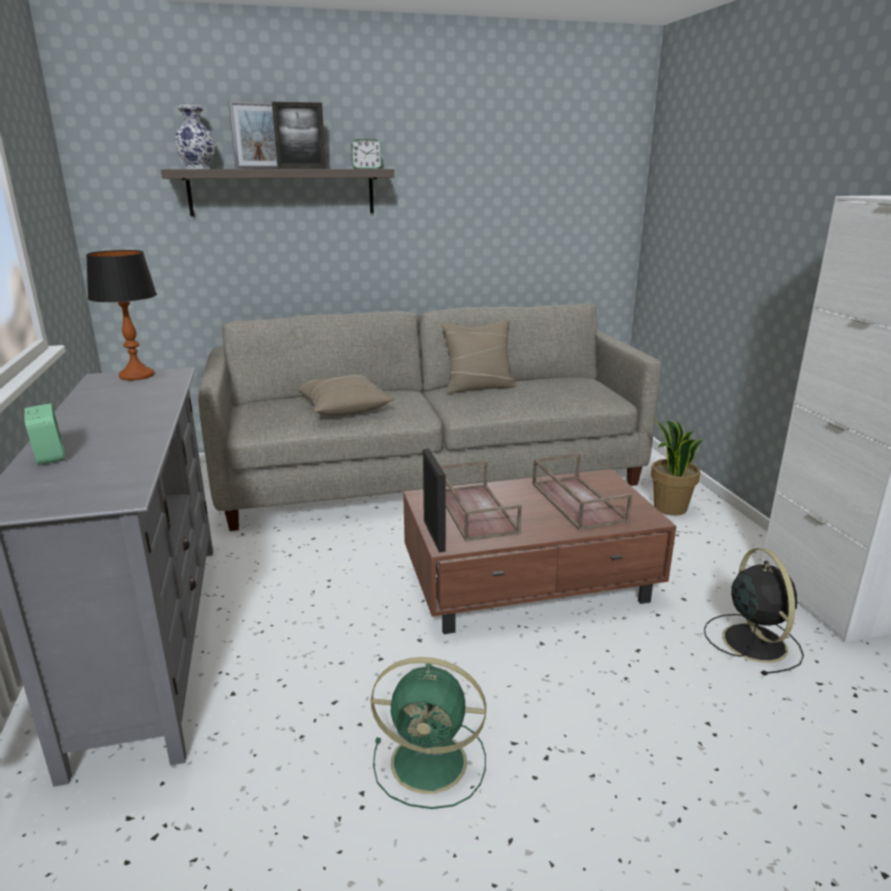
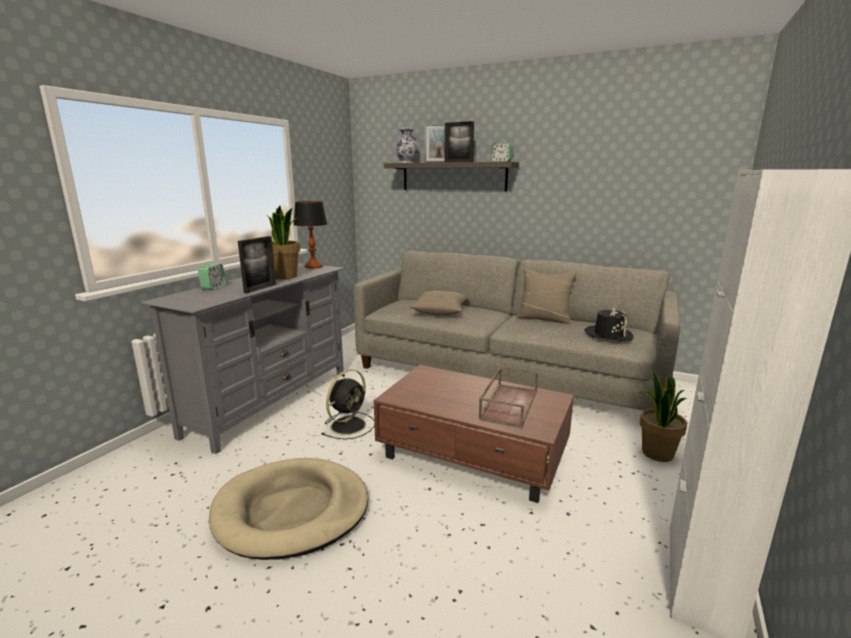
camera: 40 degrees right, 5 degrees down
green fan [371,657,486,809] -> beige dog bed [209,458,368,560]
picture frame [423,449,446,552] -> picture frame moved to [238,236,276,293]
brown tray [440,461,522,542] -> none
black fan [704,548,804,675] -> black fan moved to [321,369,374,440]
none -> potted plant [266,206,302,279]
none -> black hat [584,308,634,342]

